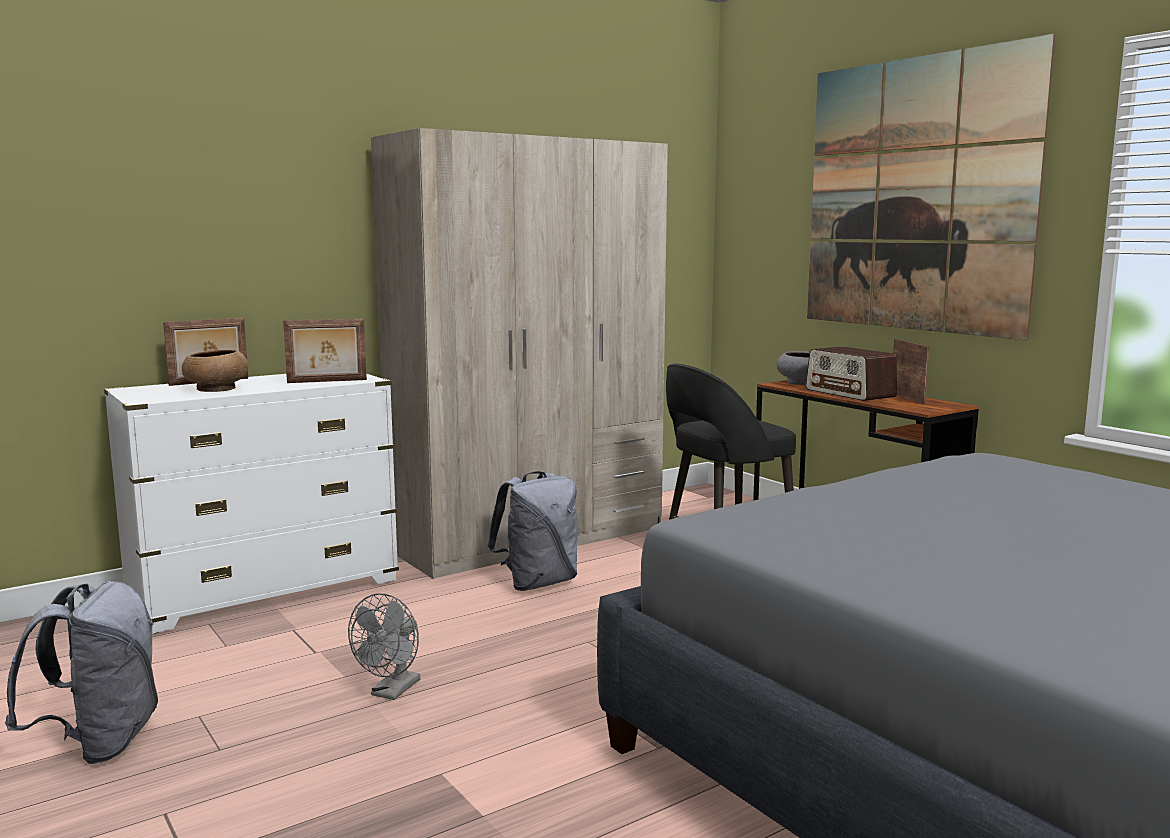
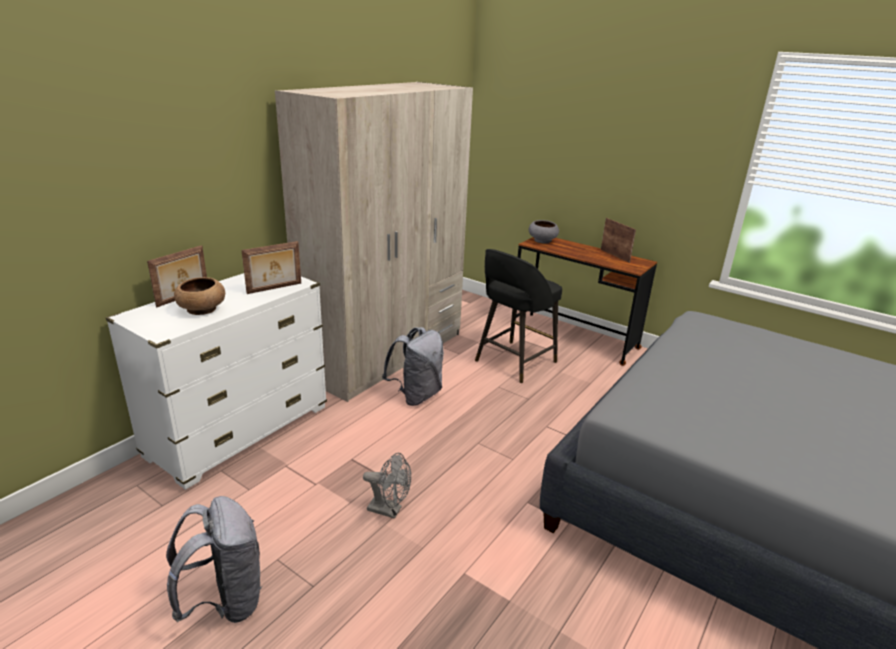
camera: 20 degrees left, 15 degrees up
grey fan [348,593,421,700] -> grey fan turned 75 degrees counterclockwise [363,453,411,519]
radio [806,346,897,401] -> none
picture [807,34,1056,340] -> none

